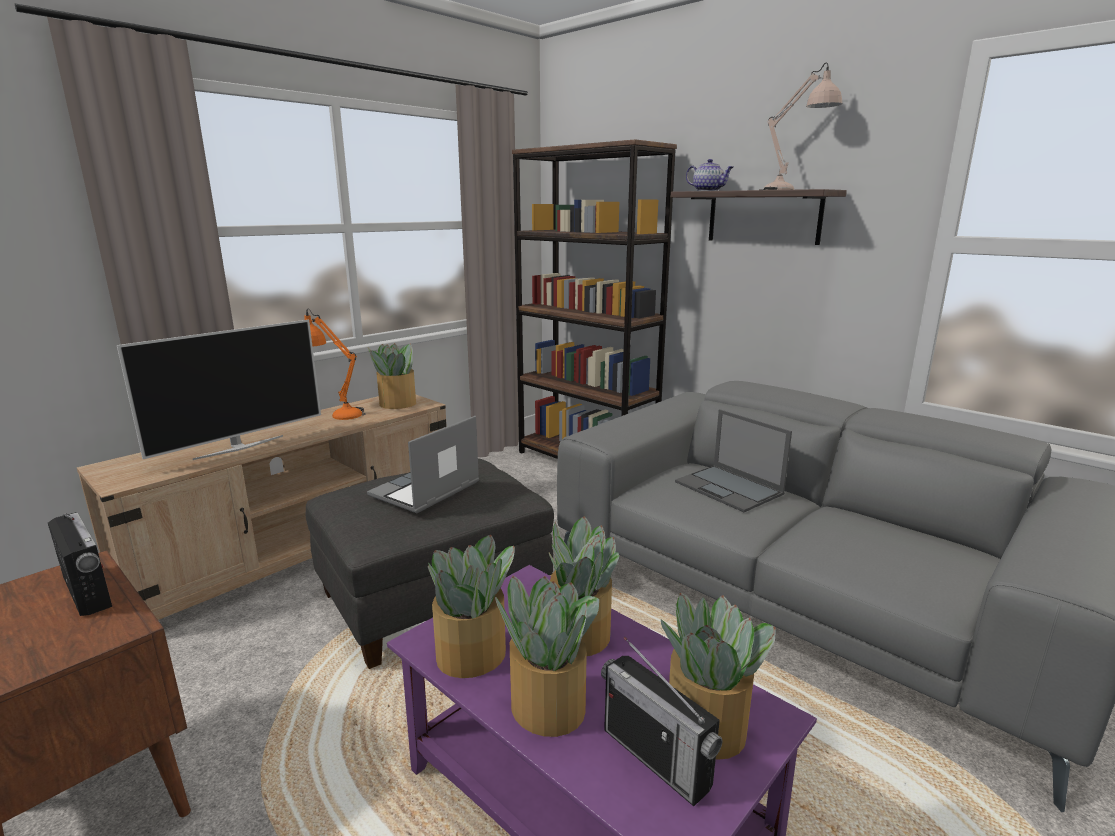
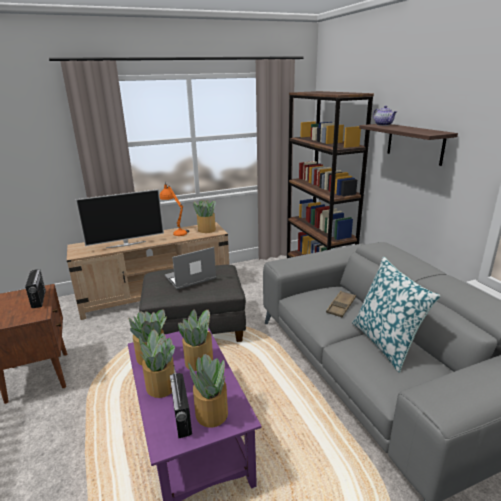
camera: 25 degrees right, 5 degrees up
laptop [675,409,792,512] -> brown tray [326,291,356,317]
beige table lamp [759,63,842,190] -> none
none -> pillow [352,257,441,373]

